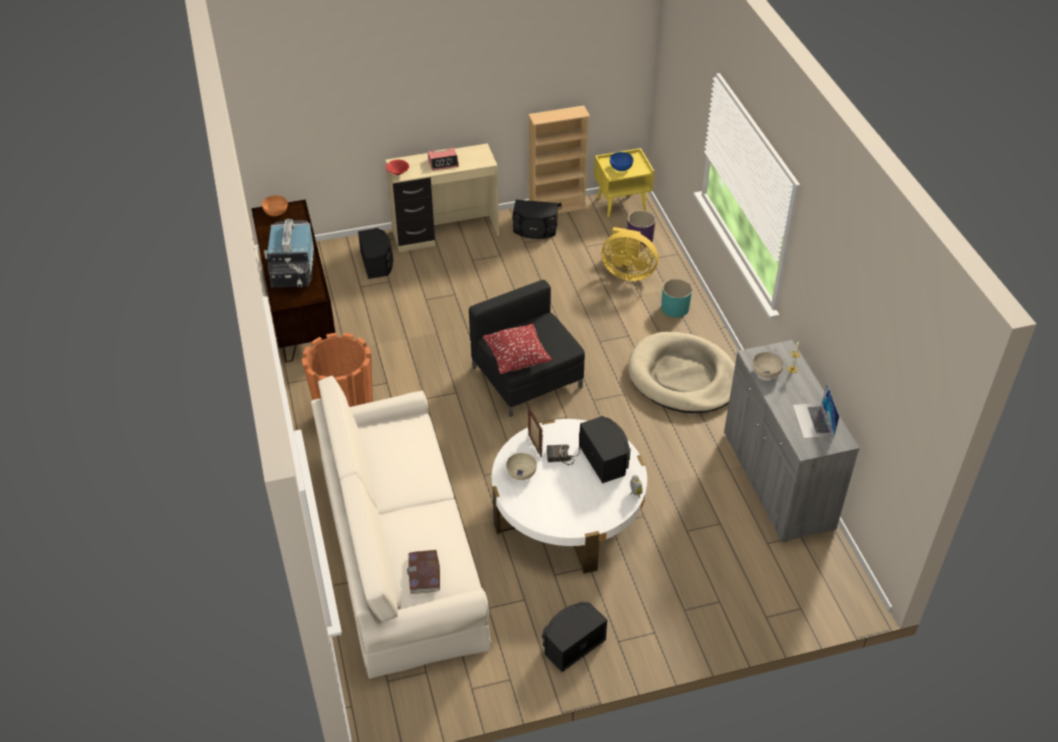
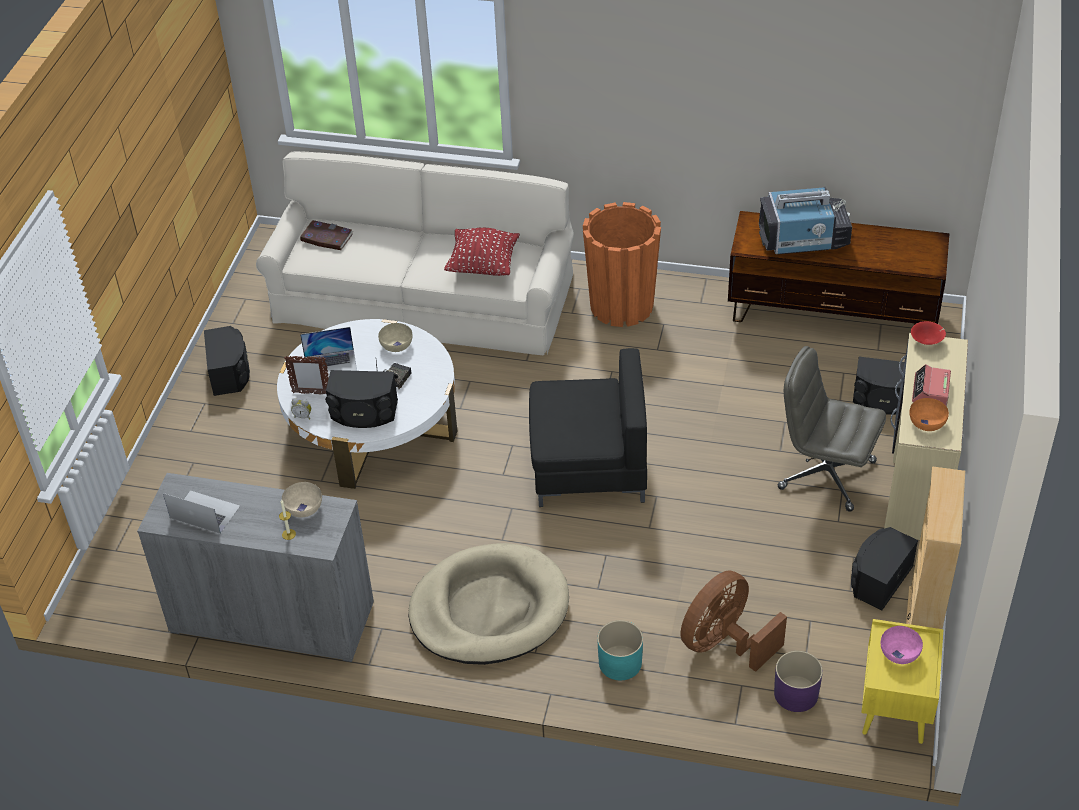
camera: 120 degrees right, 0 degrees up
orange bowl [262,195,288,216] -> orange bowl moved to [909,398,949,431]
television [264,219,314,288] -> television turned 150 degrees clockwise [759,187,852,254]
red pillow [483,324,552,374] -> red pillow moved to [444,228,520,276]
picture frame [528,406,543,457] -> picture frame moved to [284,355,329,394]
yellow fan [602,227,658,281] -> brown fan [680,570,787,672]
blue bowl [610,152,633,171] -> pink bowl [881,626,923,664]
none -> laptop [300,327,357,377]
none -> grey office chair [778,346,886,512]

